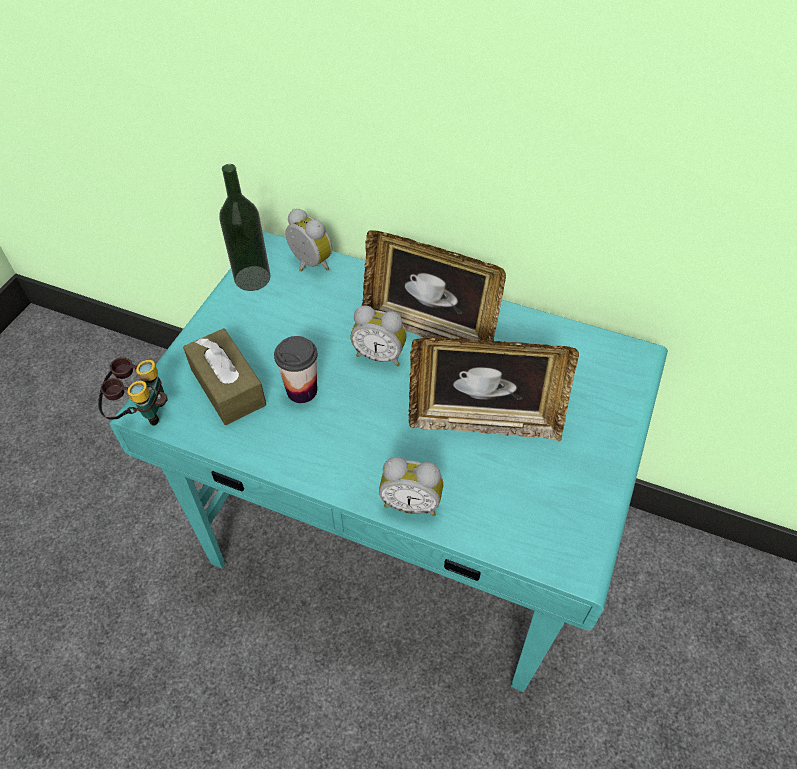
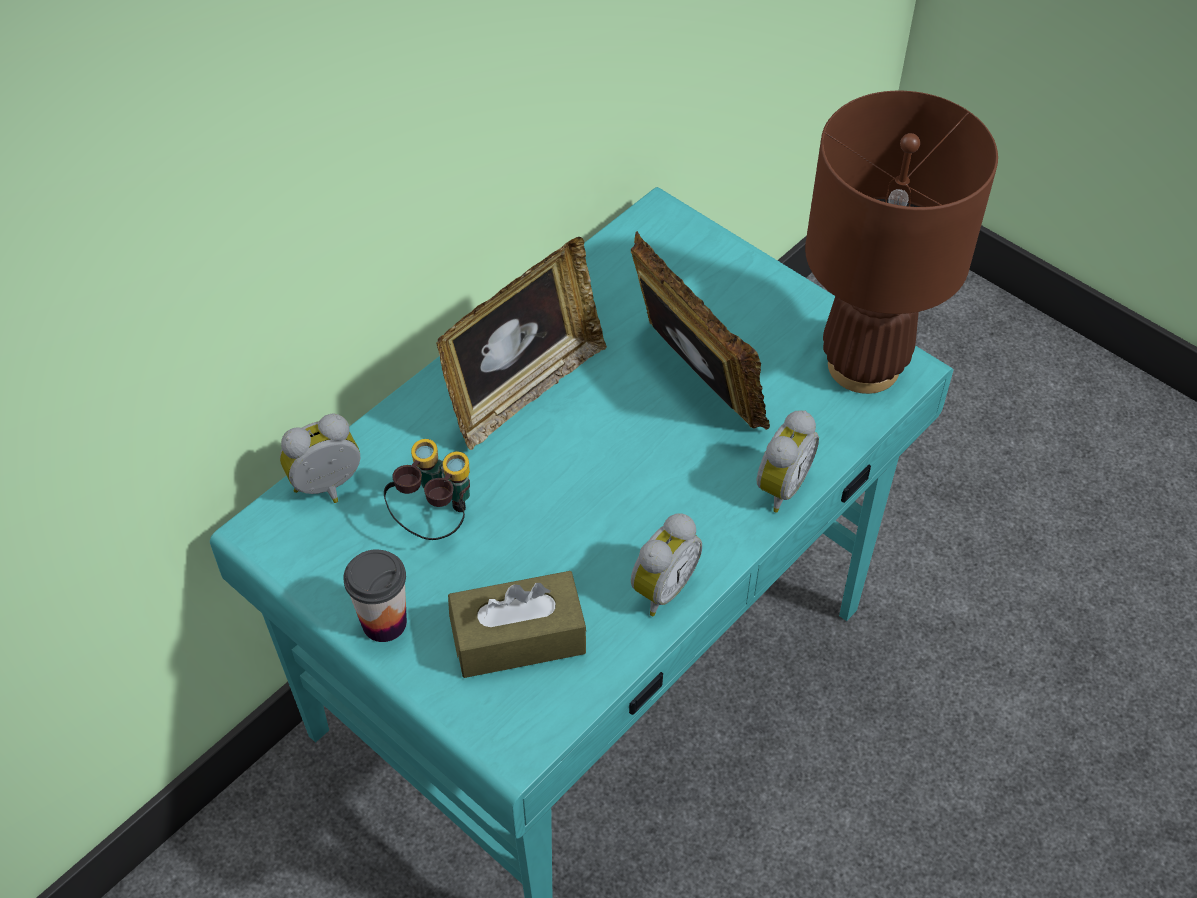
camera: 70 degrees left, 0 degrees up
binoculars [98,357,168,426] -> binoculars moved to [384,439,470,540]
bottle [219,164,270,291] -> none
cup [274,336,317,403] -> cup moved to [343,549,407,642]
alarm clock [350,305,407,367] -> alarm clock moved to [631,513,702,616]
picture frame [408,338,579,441] -> picture frame turned 60 degrees counterclockwise [631,231,770,430]
none -> brown table lamp [805,91,998,394]

